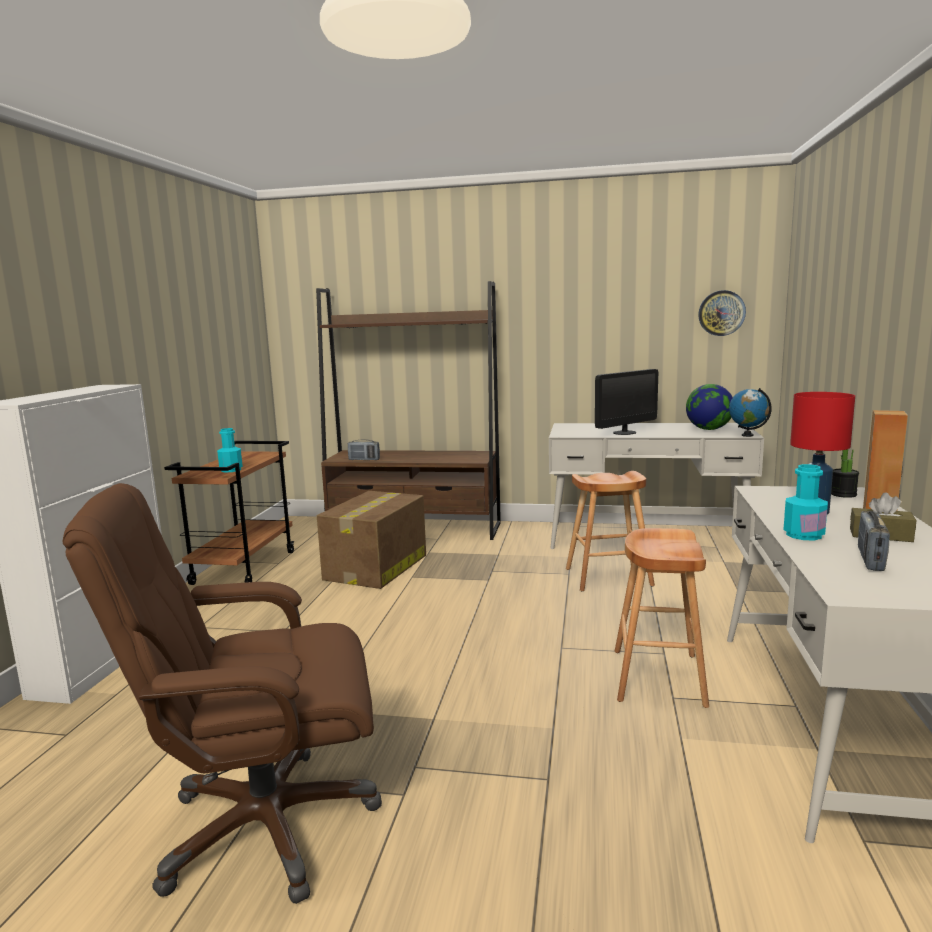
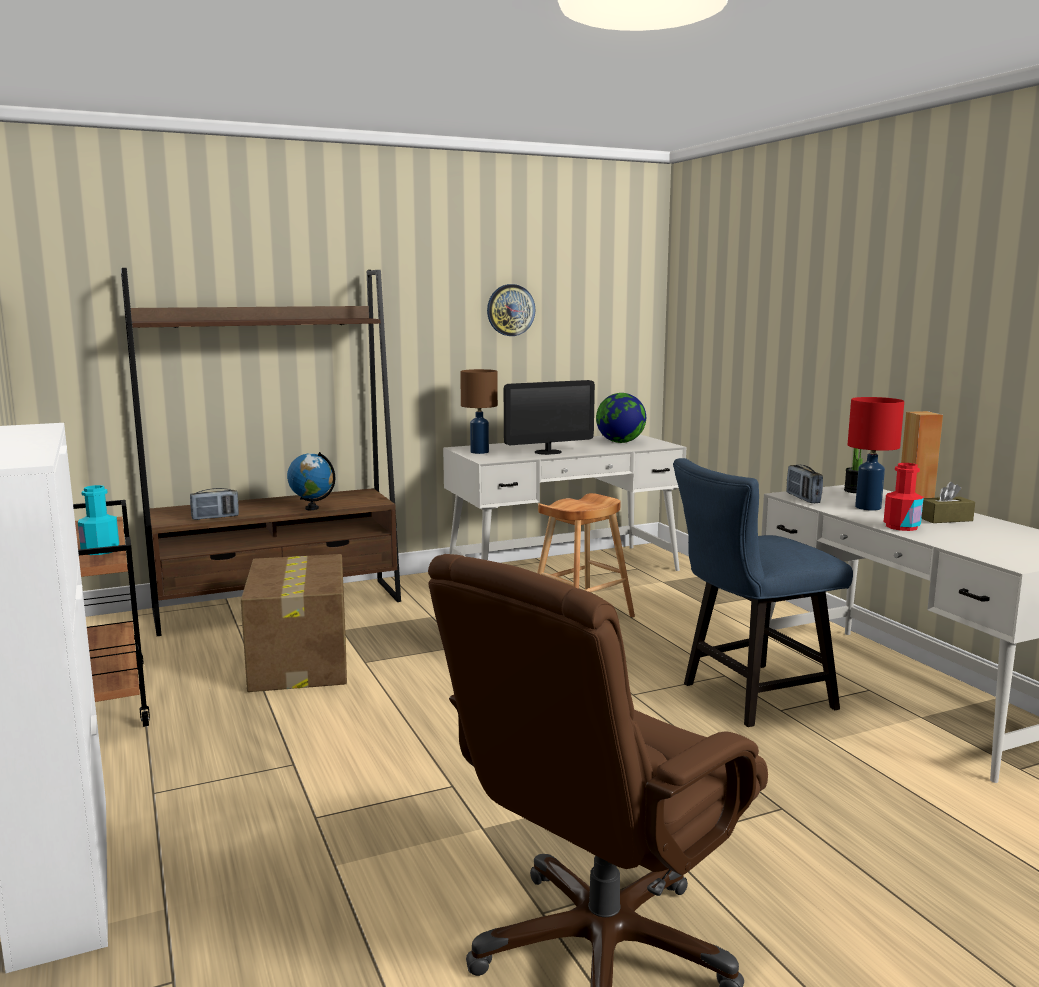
camera: 35 degrees left, 0 degrees up
monitor [595,369,658,435] -> monitor turned 45 degrees clockwise [504,380,595,455]
brown stool [615,528,709,708] -> blue chair [673,458,853,727]
wall clock [698,290,746,336] -> wall clock moved to [487,284,535,336]
globe [729,388,772,437] -> globe moved to [287,452,335,510]
turquoise bottle [783,464,828,540] -> red bottle [884,463,924,531]
radio [858,511,890,571] -> radio moved to [787,465,823,503]
none -> brown table lamp [460,369,498,454]

